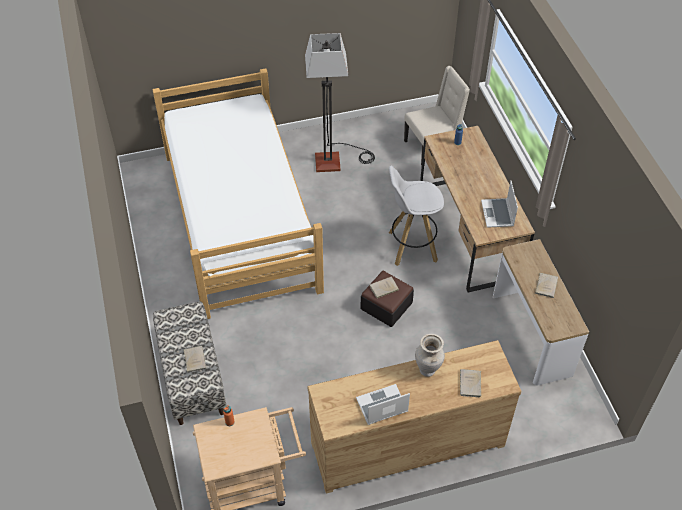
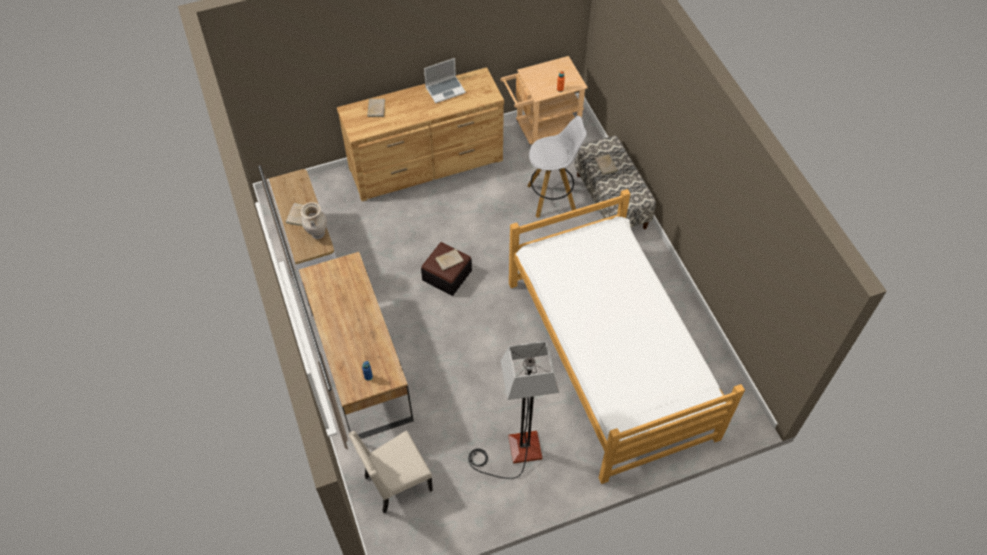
camera: 175 degrees right, 5 degrees up
white stool [389,165,444,266] -> white stool moved to [527,116,587,218]
beige vase [415,334,445,377] -> beige vase moved to [301,202,327,239]
laptop [481,181,518,228] -> none

